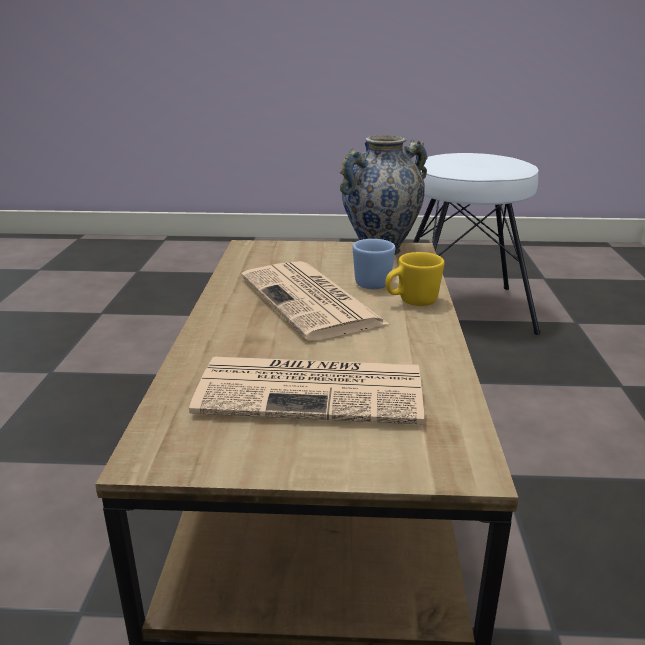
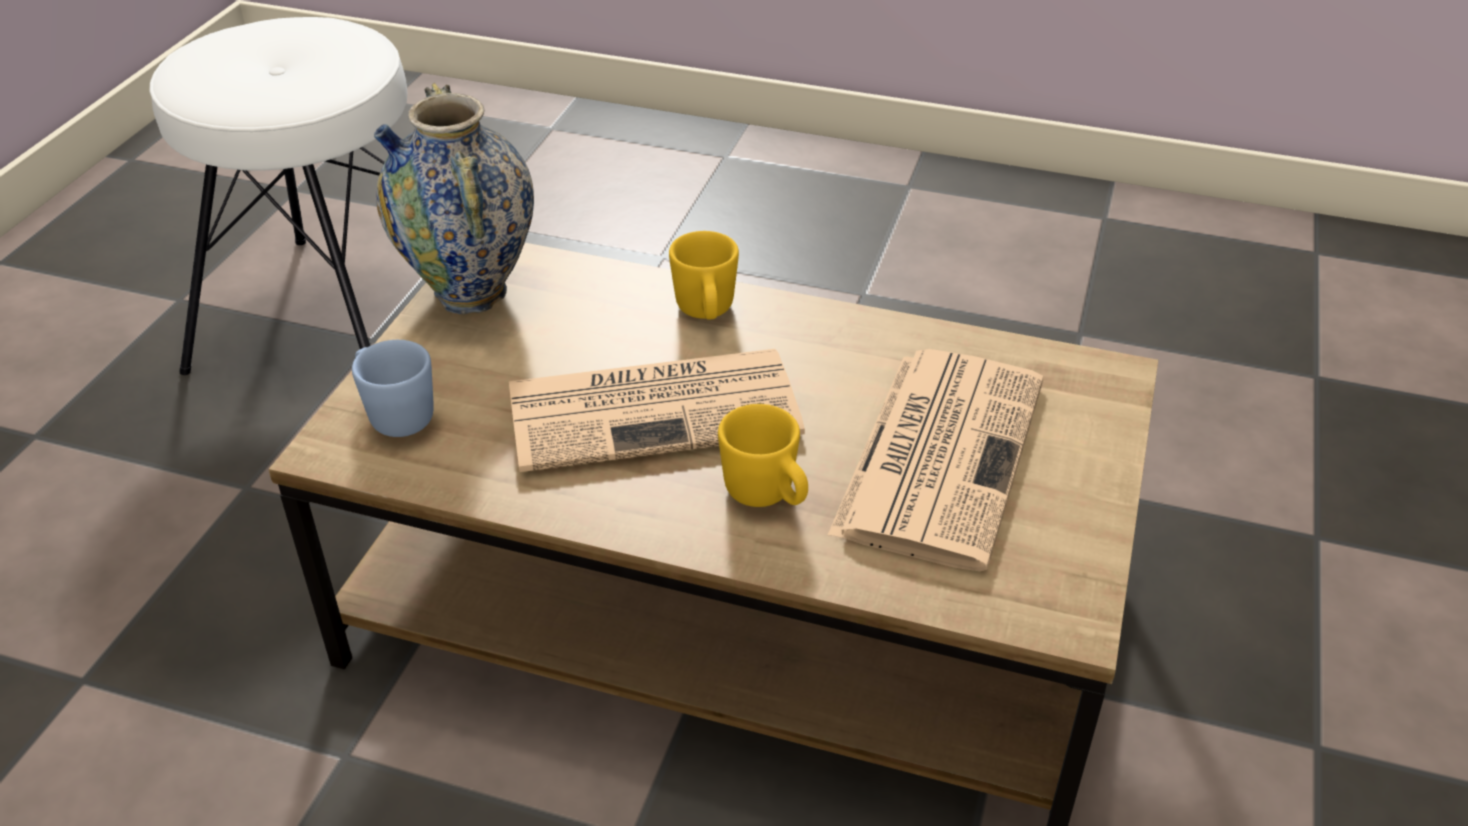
camera: 75 degrees left, 15 degrees up
blue mug [353,239,395,289] -> blue mug moved to [352,340,434,437]
none -> yellow mug [718,404,808,507]

